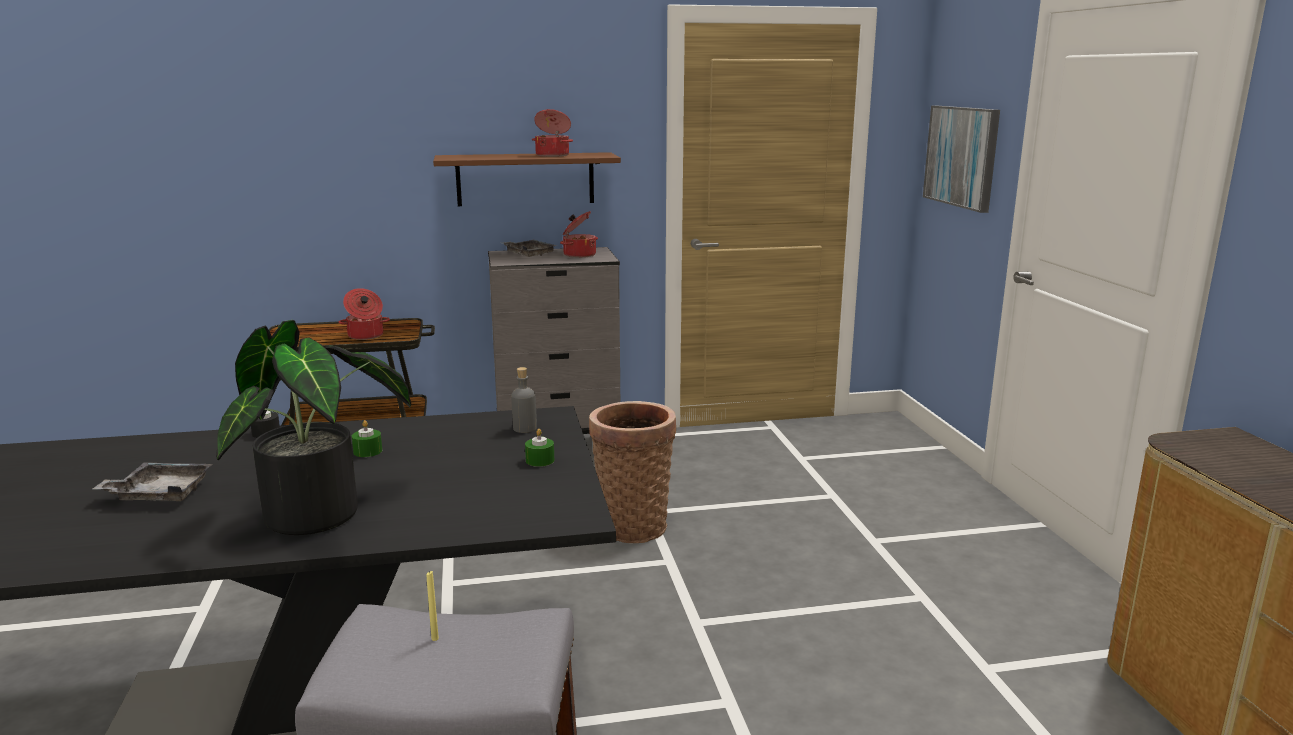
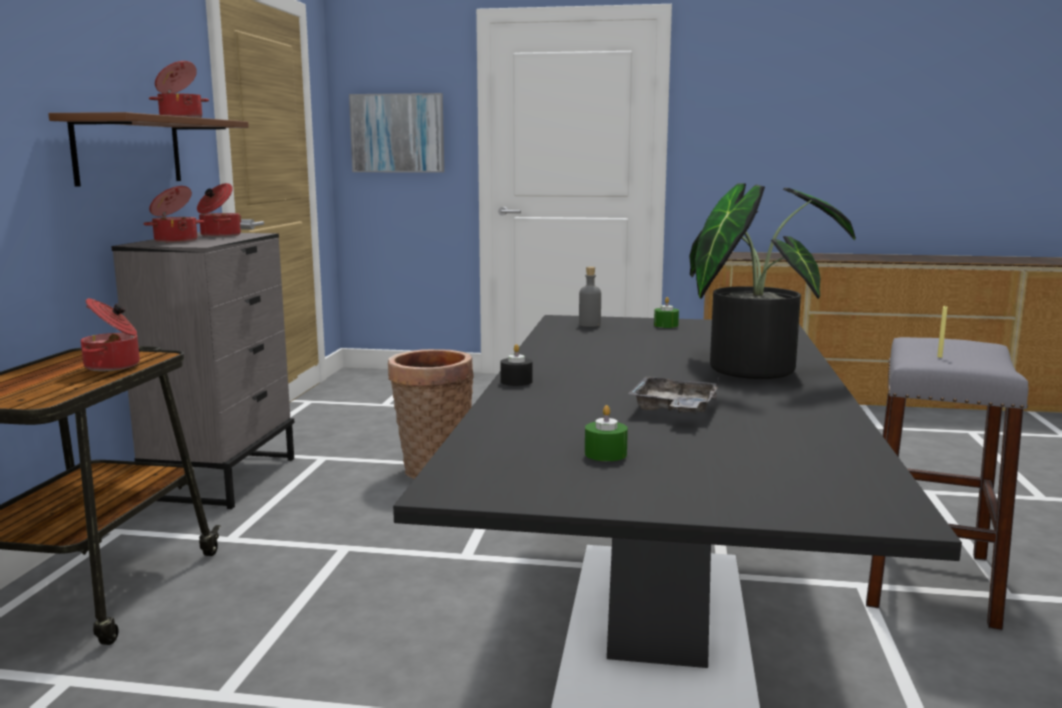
camera: 70 degrees left, 5 degrees down
green candle [352,420,382,457] -> green candle moved to [585,405,628,461]
grey tray [502,240,557,257] -> cooking pot [143,186,204,243]

